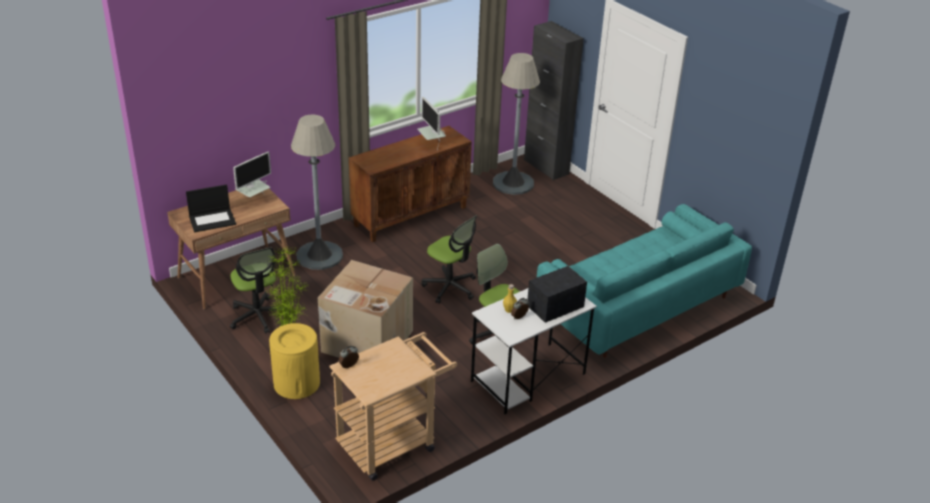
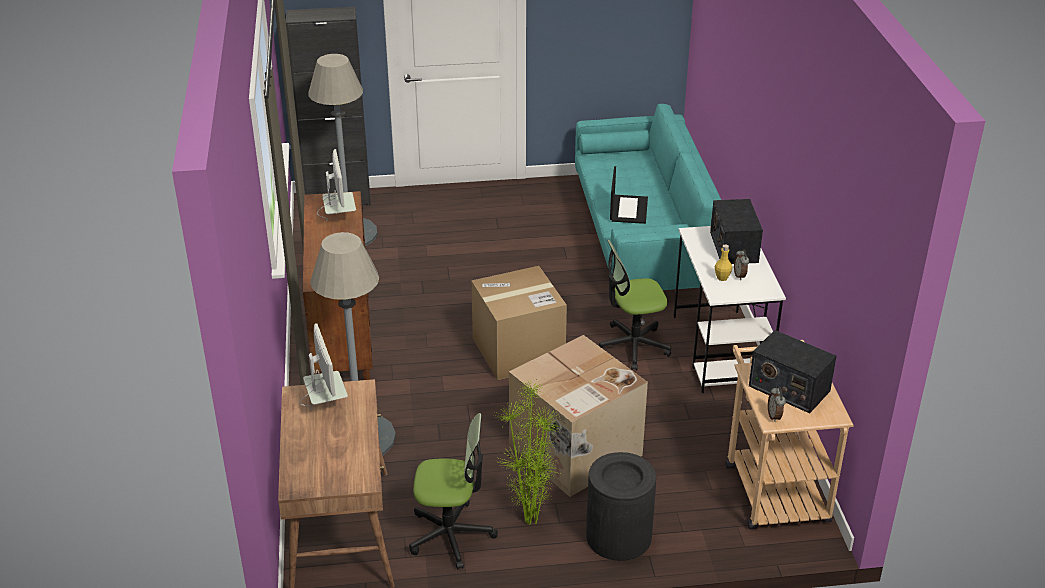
camera: 60 degrees left, 0 degrees up
laptop [186,184,236,232] -> laptop moved to [610,166,648,224]
yellow trash can [269,323,320,399] -> black trash can [586,452,656,561]
monitor [417,97,446,151] -> monitor turned 105 degrees counterclockwise [317,149,356,222]
office chair [422,215,477,304] -> cardboard box [471,266,567,380]
none -> radio [749,330,837,413]

